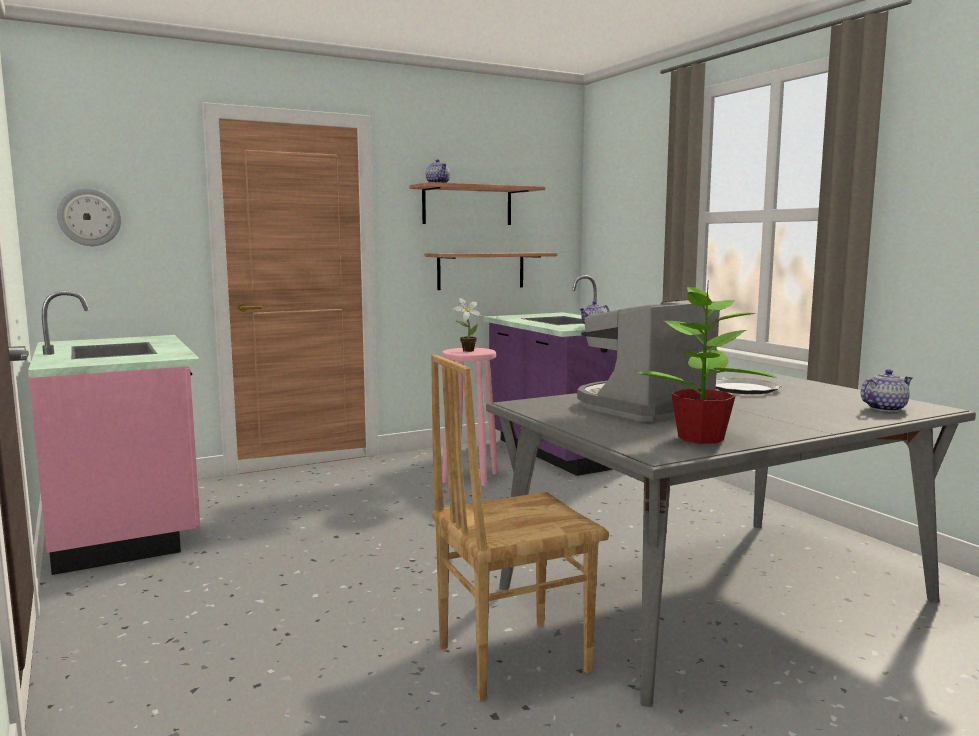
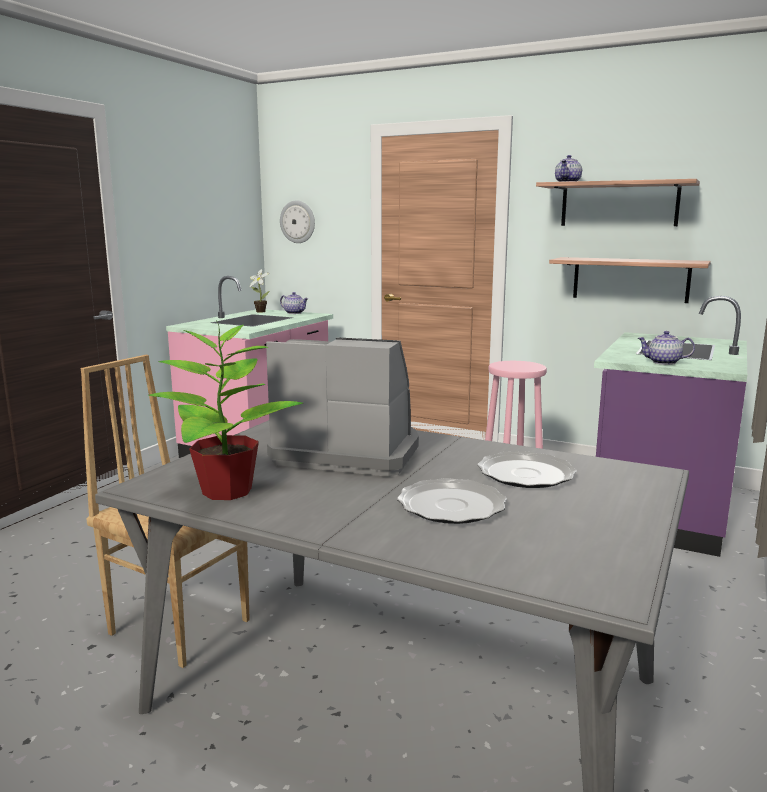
camera: 55 degrees right, 5 degrees up
potted plant [452,298,482,352] -> potted plant moved to [249,269,270,313]
teapot [861,369,912,412] -> teapot moved to [280,292,308,314]
none -> plate [397,478,507,524]

